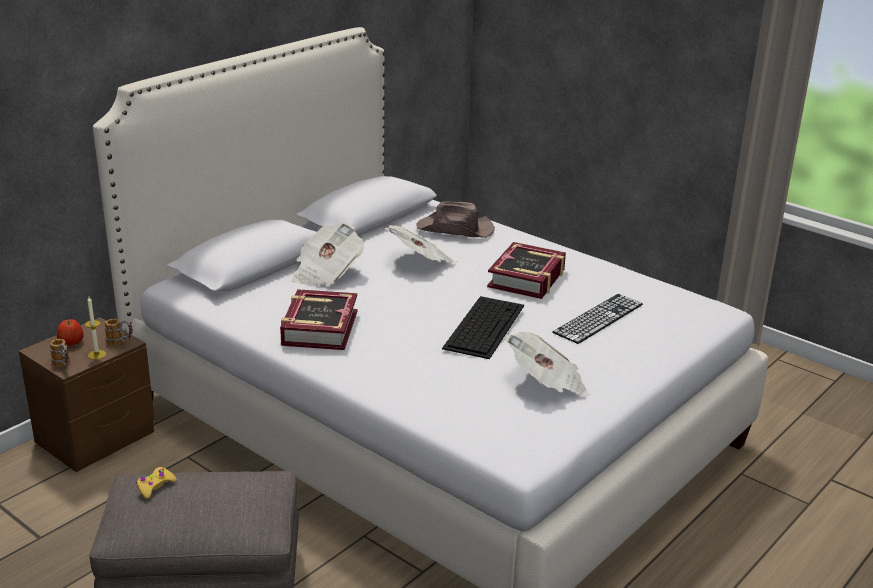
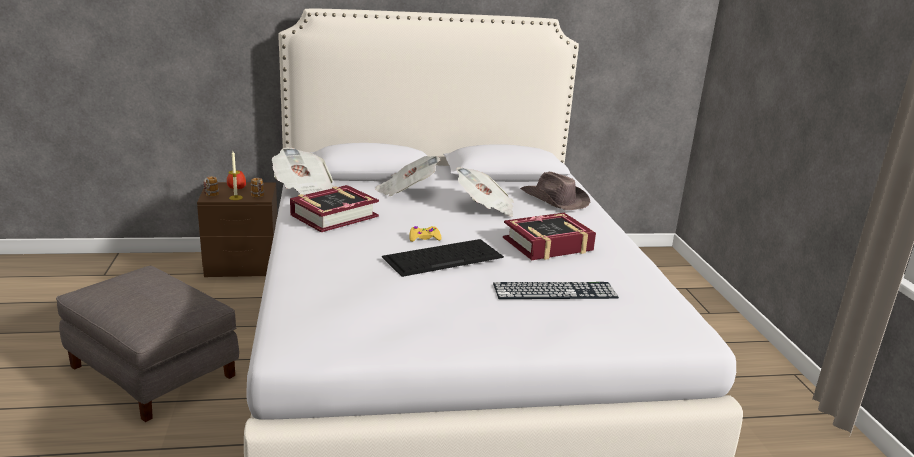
camera: 40 degrees right, 5 degrees down
yellow game controller [136,467,176,499] -> yellow game controller moved to [409,226,442,242]
newspaper [506,332,589,396] -> newspaper moved to [271,147,335,195]

